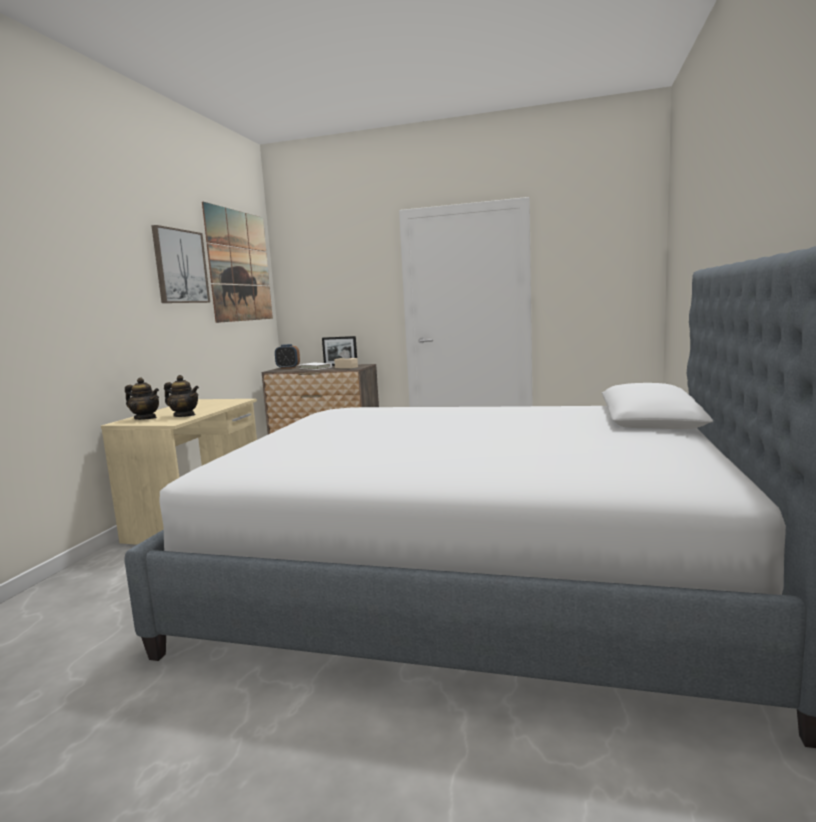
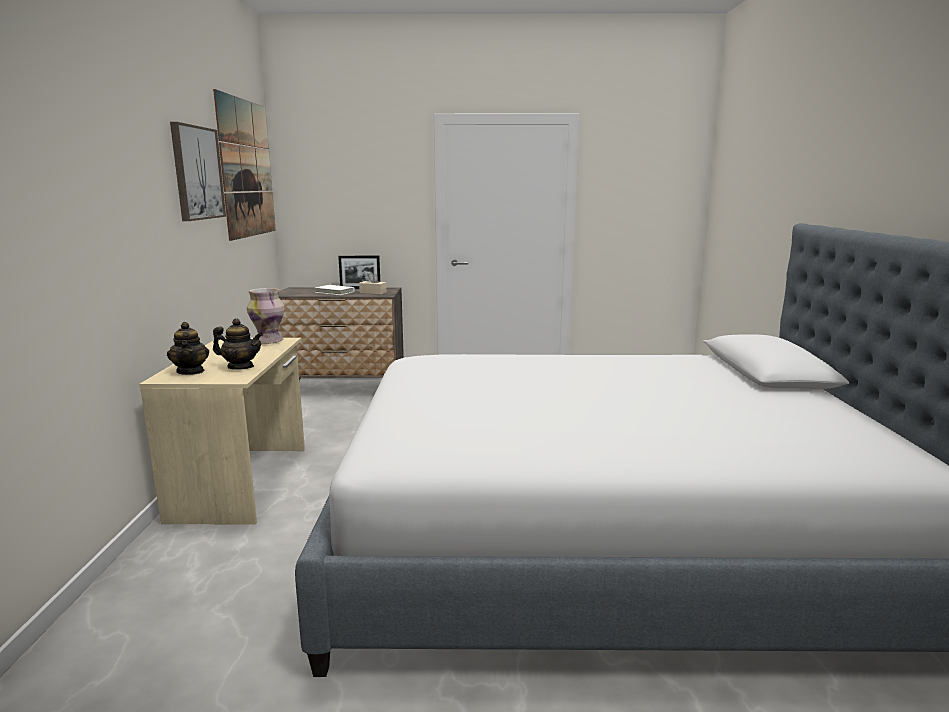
camera: 15 degrees left, 5 degrees up
teapot [125,377,159,420] -> teapot turned 60 degrees clockwise [167,322,209,375]
alarm clock [275,344,300,369] -> none
none -> vase [247,288,285,344]

